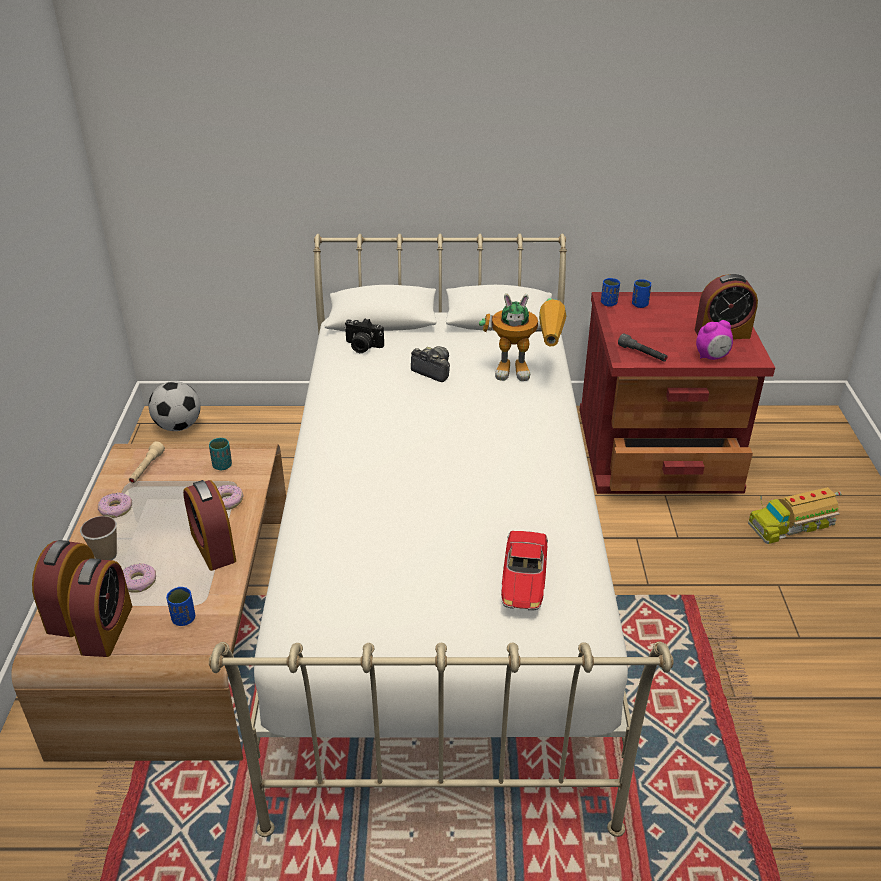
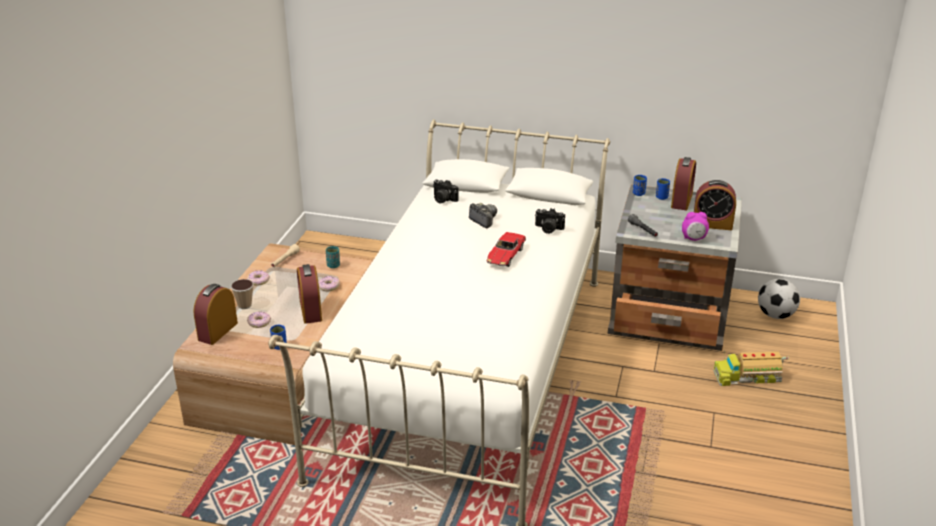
camera: 15 degrees right, 5 degrees down
alarm clock [67,558,132,657] -> alarm clock moved to [671,157,696,210]
football [148,381,200,431] -> football moved to [758,279,800,319]
toy robot [479,293,567,381] -> camera [535,208,565,234]
toy car [501,531,548,610] -> toy car moved to [486,232,526,267]
red nightstand [579,292,775,494] -> grey nightstand [608,184,742,351]

